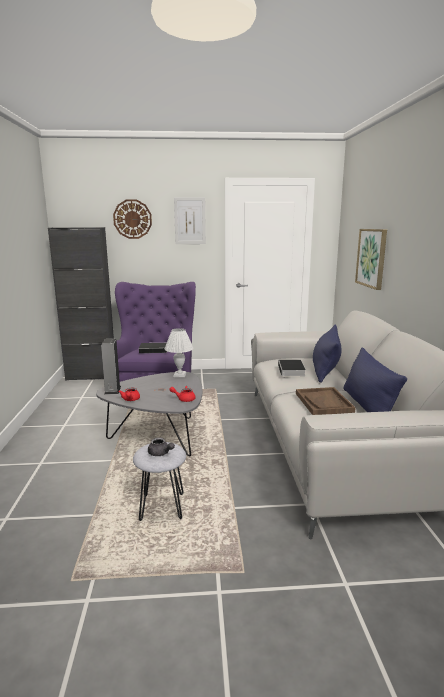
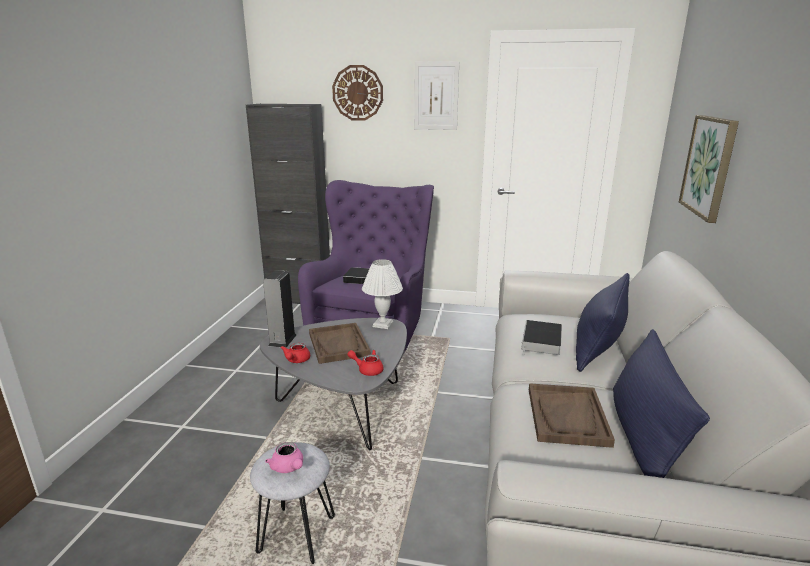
camera: 15 degrees right, 5 degrees up
grey teapot [148,437,175,456] -> pink teapot [265,442,303,473]
none -> brown tray [309,323,371,364]

